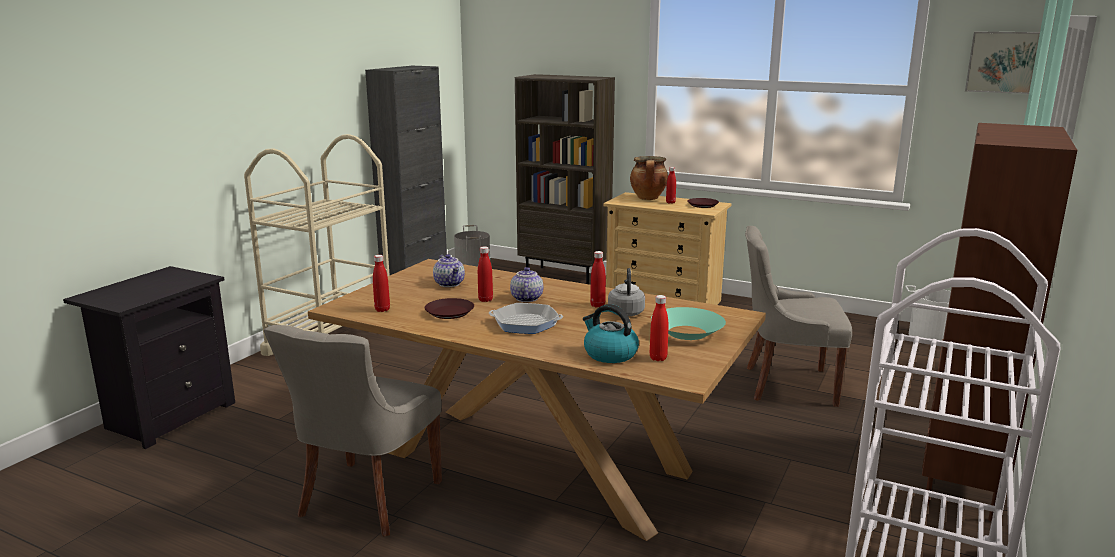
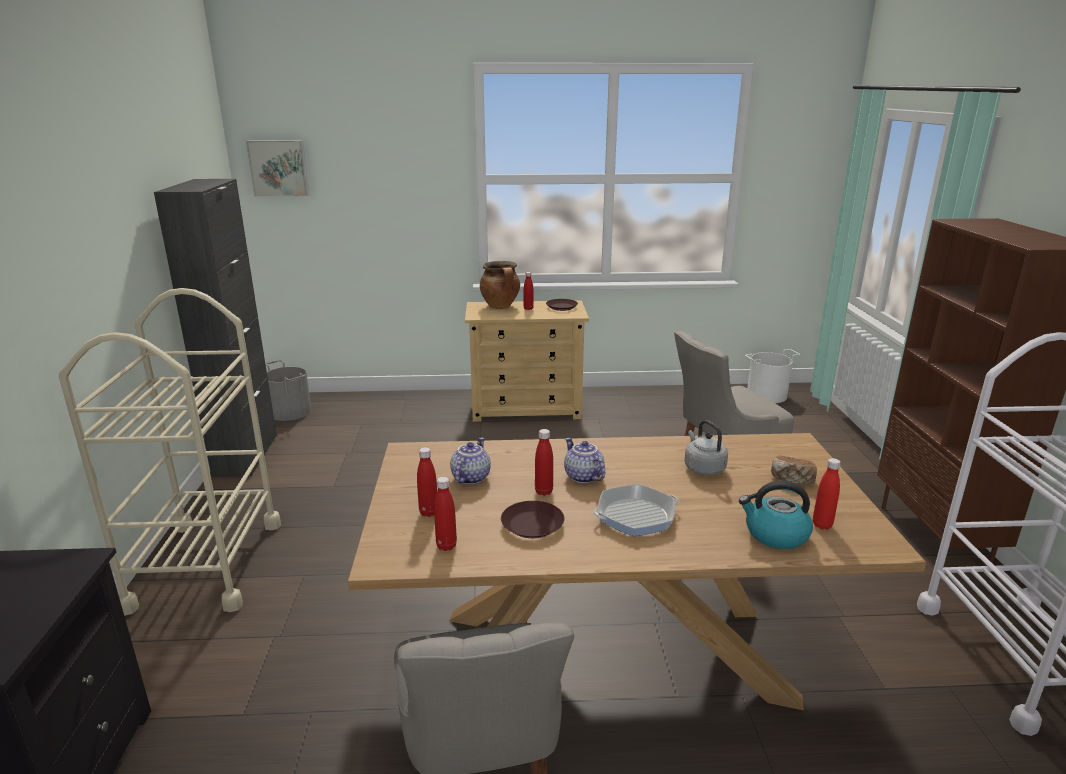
camera: 30 degrees left, 5 degrees up
teapot [433,254,465,287] -> teapot turned 105 degrees counterclockwise [450,438,491,484]
brown bookcase [515,74,615,284] -> none
red bottle [590,251,606,308] -> red bottle moved to [417,447,437,517]
turquoise bowl [651,307,726,340] -> bread [771,456,817,484]
picture [965,32,1040,94] -> picture moved to [246,140,309,196]

